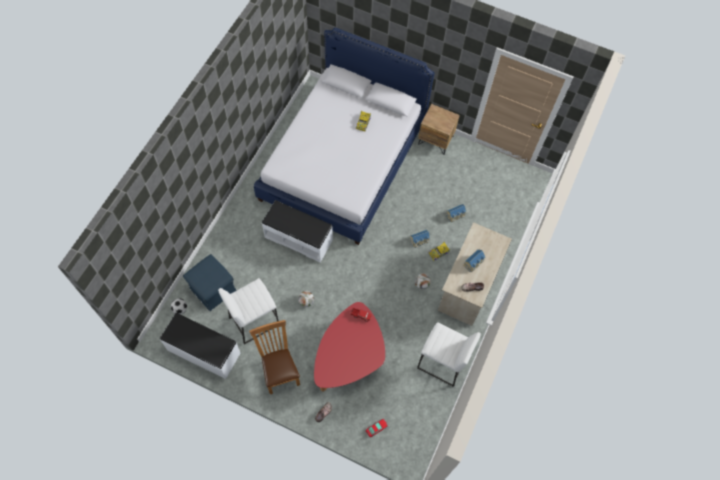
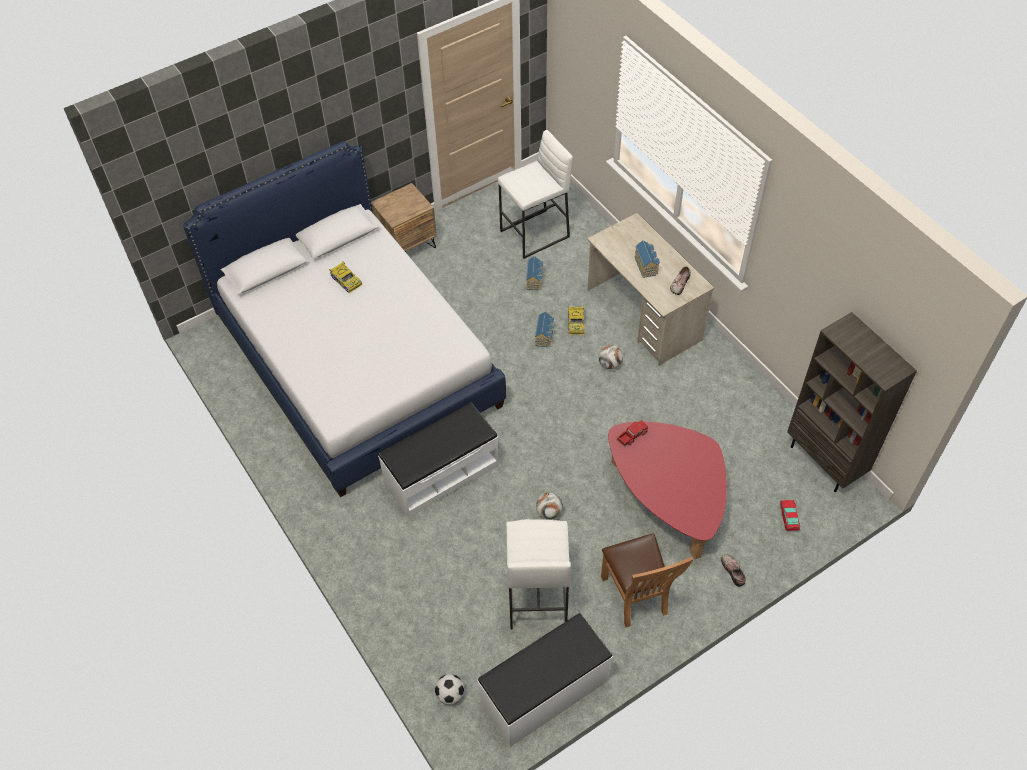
camera: 55 degrees left, 10 degrees down
blue ottoman [183,254,237,311] -> none
brown chair [249,320,300,394] -> brown chair turned 120 degrees counterclockwise [601,533,693,627]
white stool [417,322,481,387] -> white stool moved to [498,130,573,259]
none -> brown bookcase [787,312,917,492]

